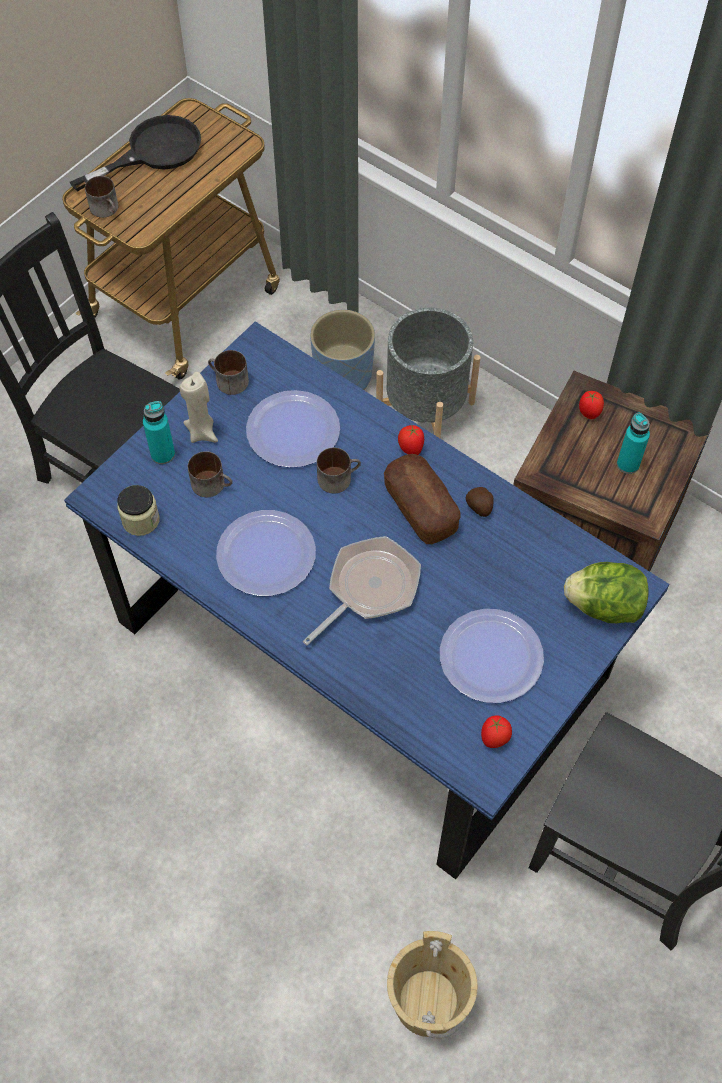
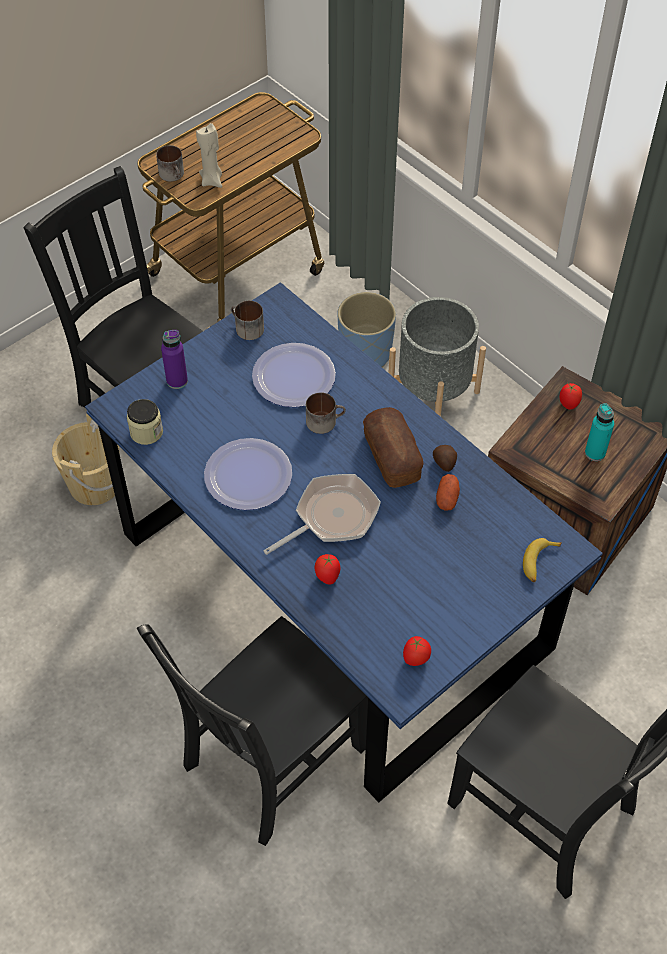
camera: 10 degrees right, 5 degrees down
black frying pan [70,115,201,191] -> none
turquoise bottle [143,401,175,464] -> purple bottle [161,330,188,389]
beige candle [179,372,218,443] -> beige candle moved to [196,123,222,188]
mug [188,451,233,497] -> none
beige bucket [387,931,478,1038] -> beige bucket moved to [52,412,124,505]
tomato [398,425,424,455] -> tomato moved to [315,554,340,585]
plate [440,609,544,703] -> none
lettuce [564,562,649,623] -> banana [523,538,562,582]
none -> black chair [137,616,368,846]
none -> potato [436,474,460,511]

